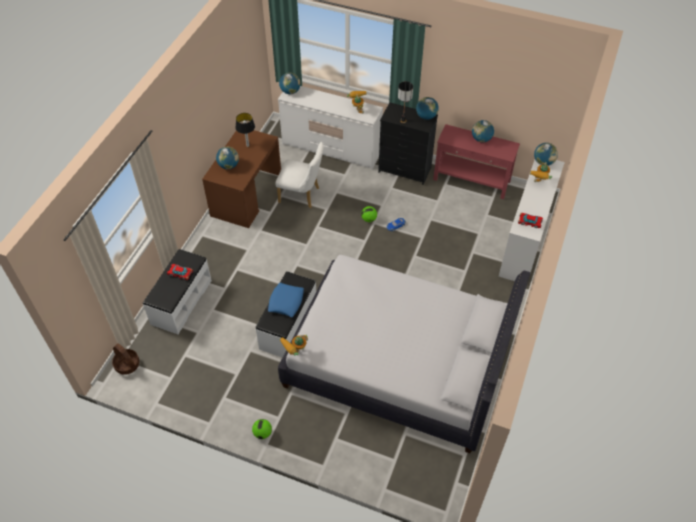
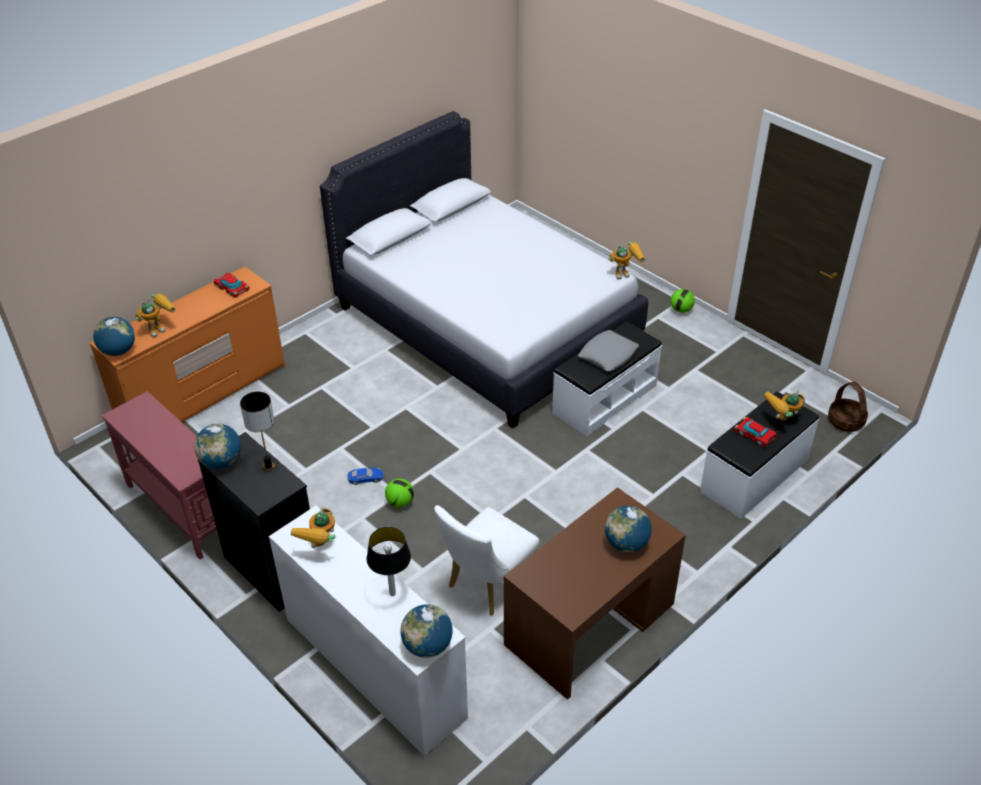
camera: 155 degrees left, 10 degrees down
table lamp [235,113,255,147] -> table lamp moved to [367,527,411,596]
blue pillow [268,283,304,317] -> grey pillow [578,330,639,372]
white chair [275,142,324,208] -> white chair turned 90 degrees counterclockwise [434,505,539,616]
globe [472,120,494,143] -> none
white dresser [499,160,565,281] -> orange dresser [90,267,285,422]
none -> toy robot [764,390,805,420]

